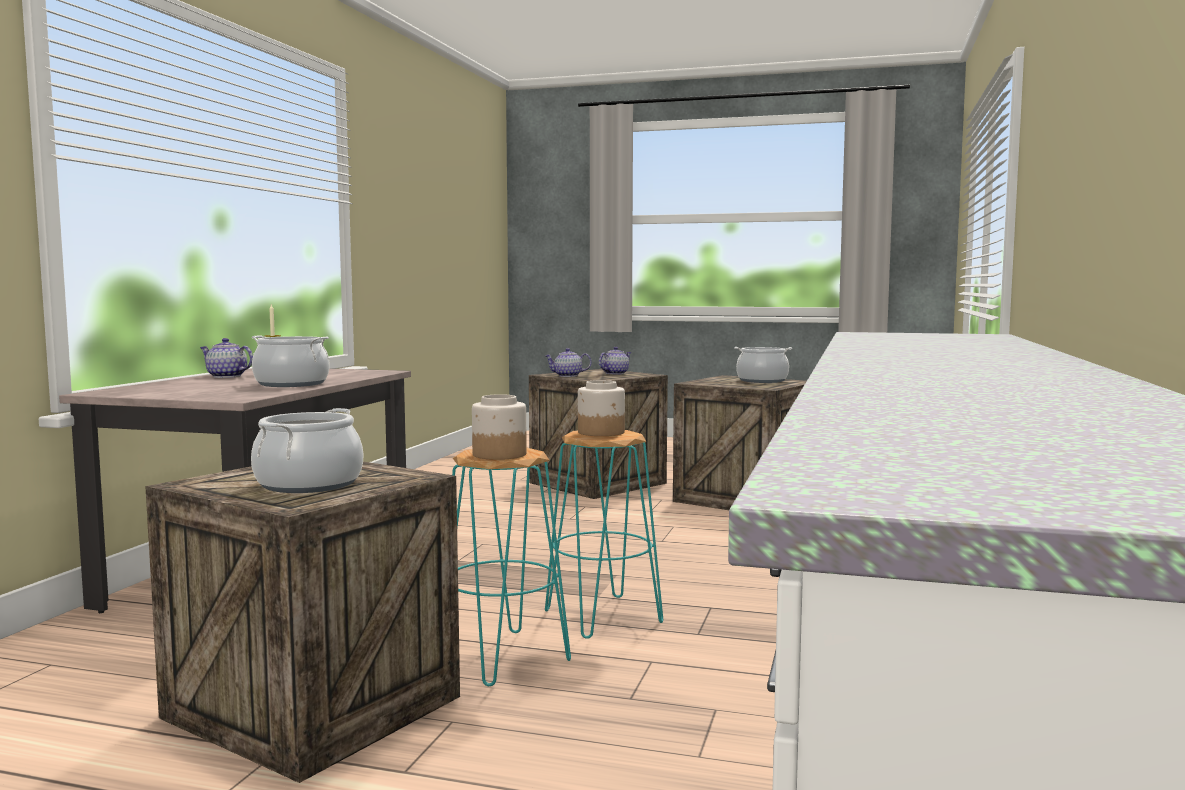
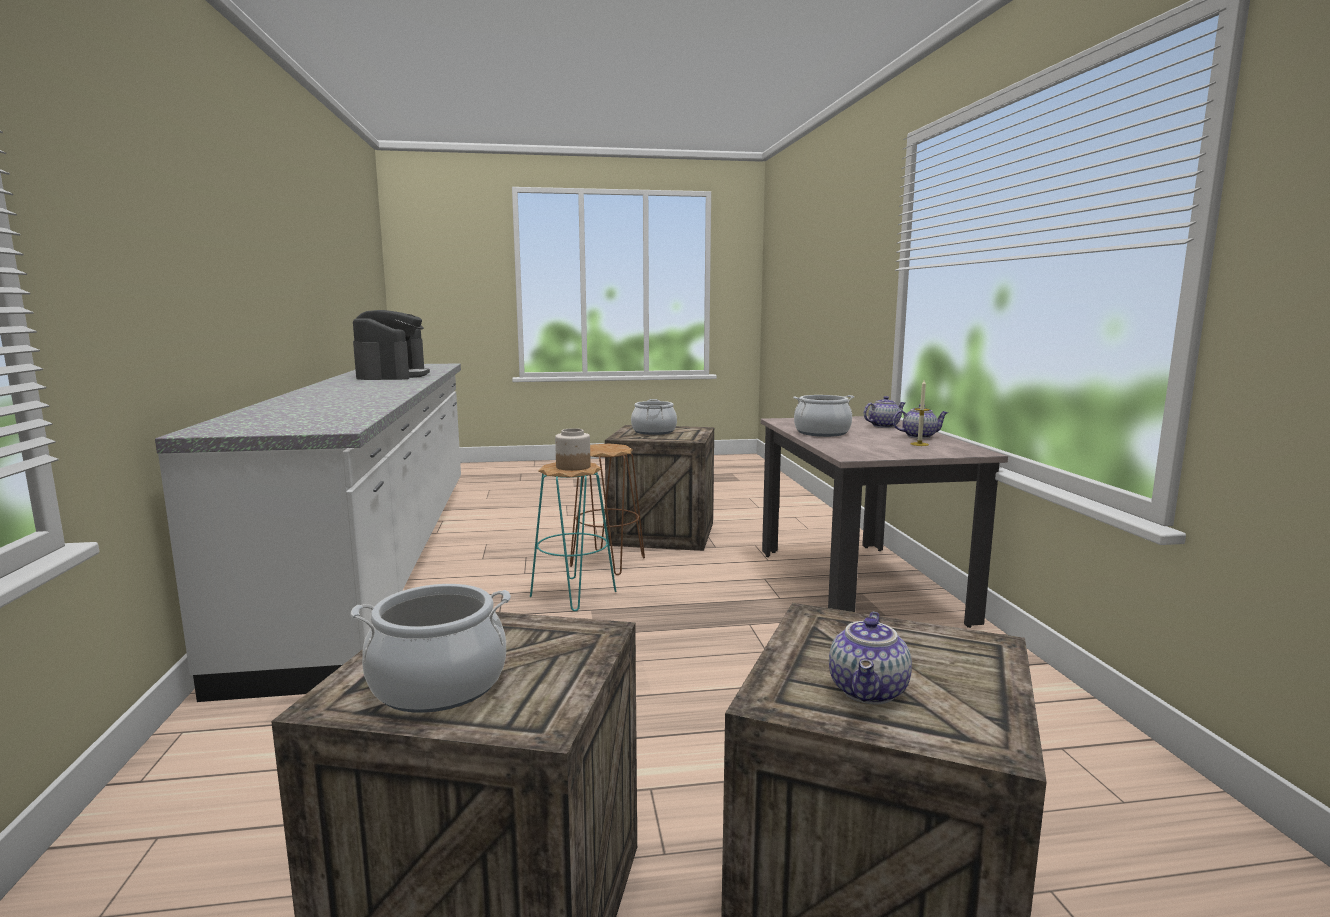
camera: 155 degrees right, 5 degrees up
turquoise stool [452,448,571,686] -> brown stool [570,443,645,575]
jar [472,394,527,460] -> none
teapot [545,348,592,377] -> teapot moved to [864,396,905,428]
none -> coffee machine [353,310,430,380]

